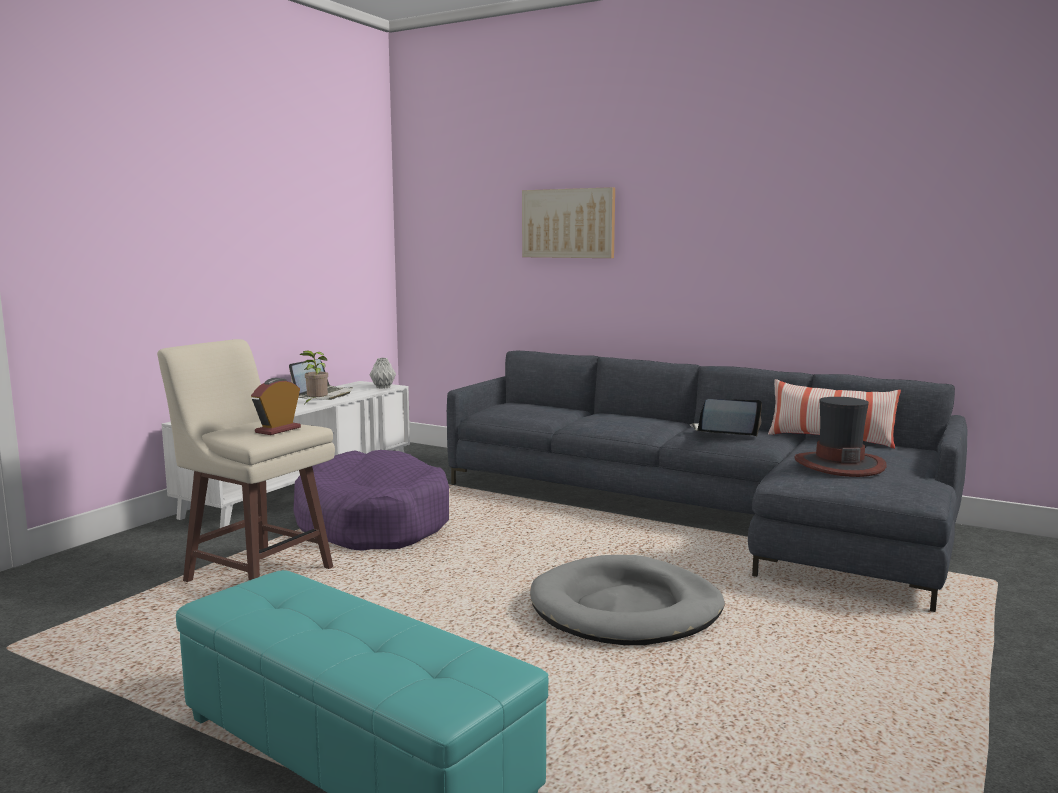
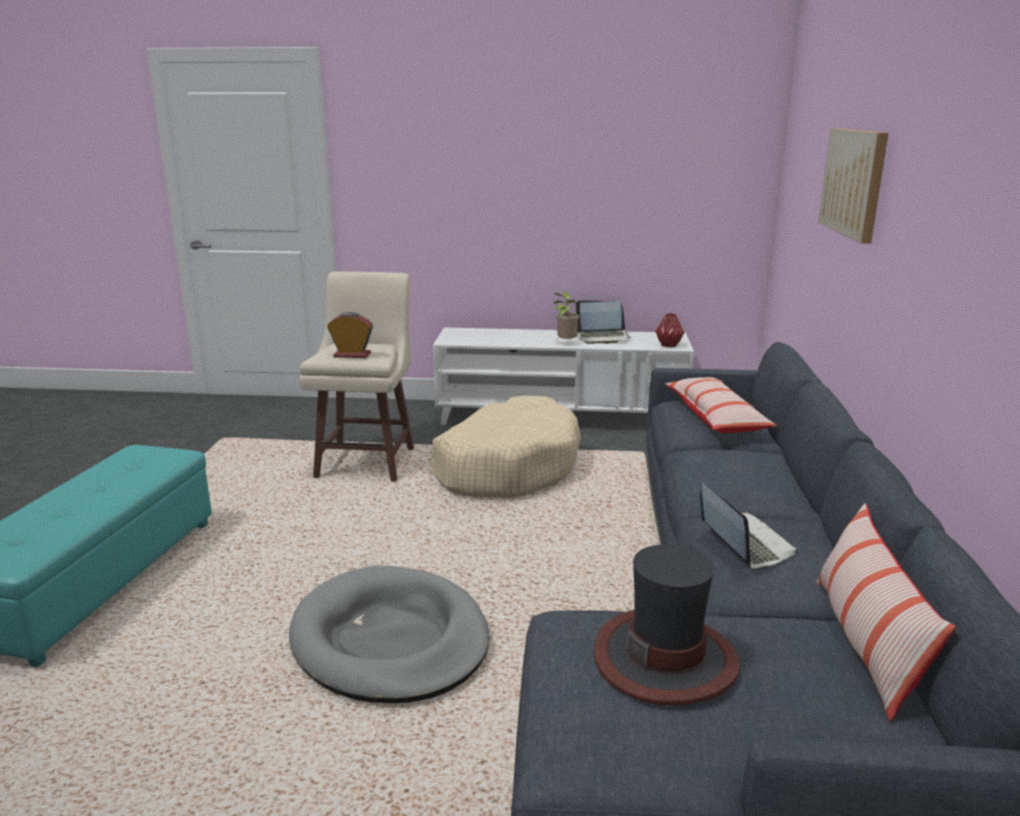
camera: 65 degrees right, 10 degrees up
purple dog bed [293,450,449,550] -> beige dog bed [431,396,581,498]
grey vase [370,358,396,388] -> red vase [655,313,684,348]
none -> pillow [665,377,777,433]

